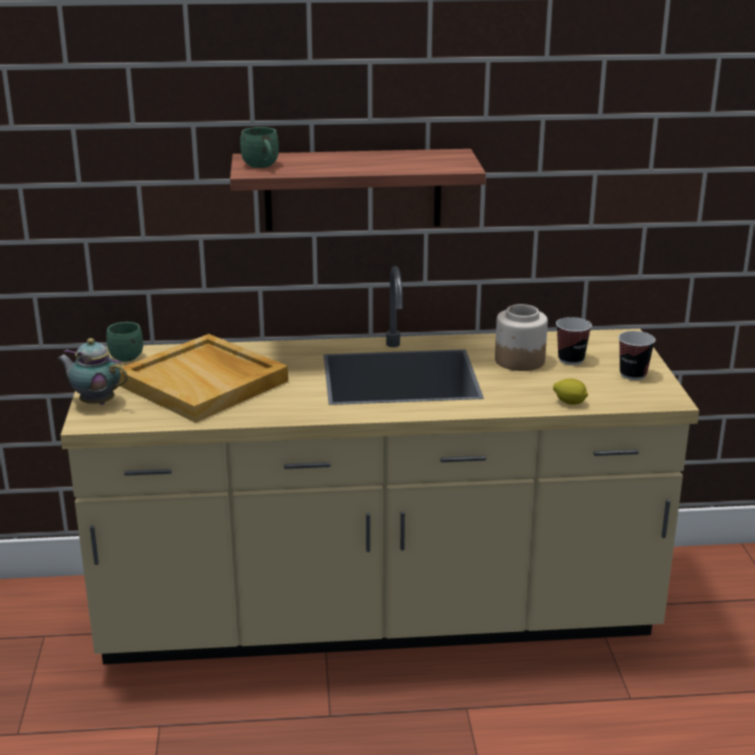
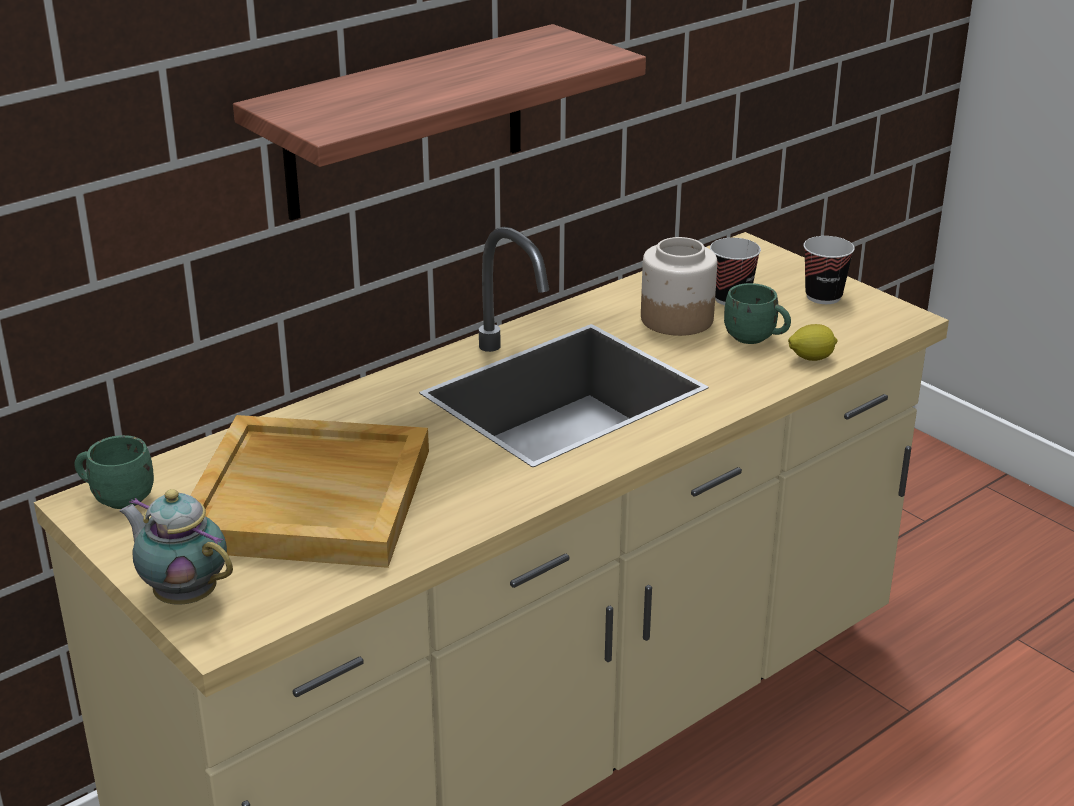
camera: 35 degrees left, 5 degrees up
teapot [58,338,128,405] -> teapot turned 45 degrees clockwise [120,489,233,605]
green mug [240,127,279,168] -> green mug moved to [724,283,791,344]

